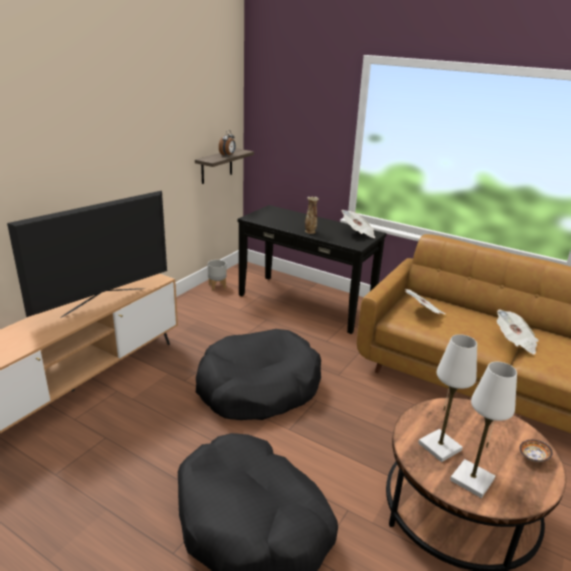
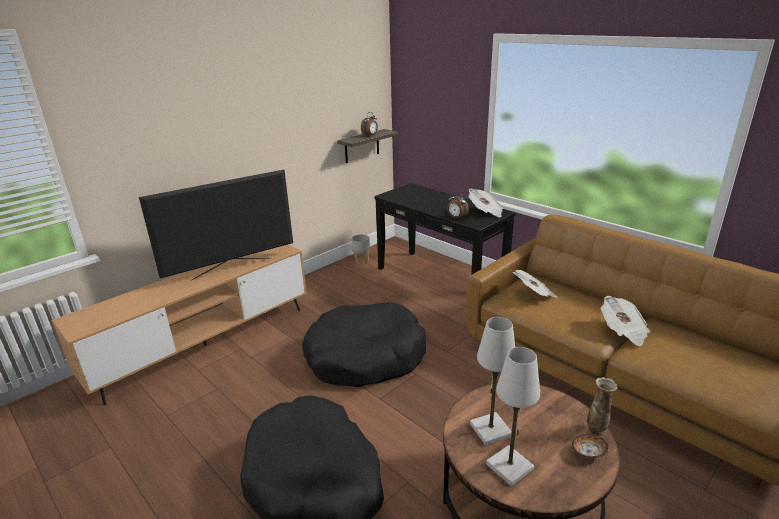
camera: 15 degrees right, 0 degrees up
vase [305,197,319,234] -> vase moved to [587,377,618,436]
none -> alarm clock [447,192,469,219]

